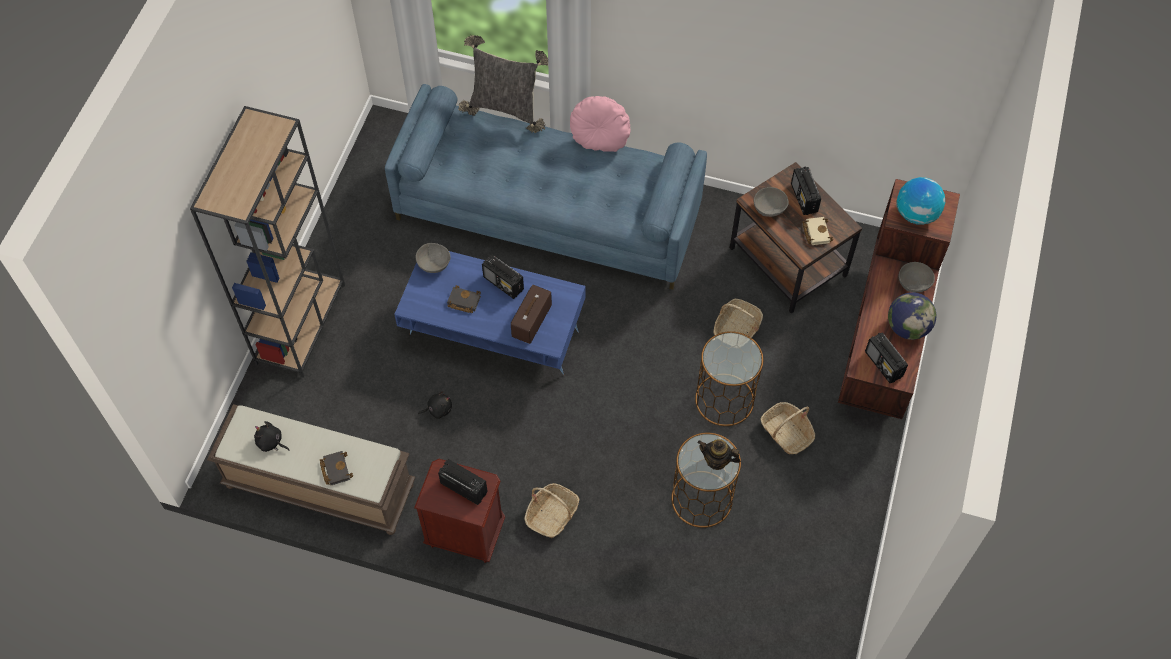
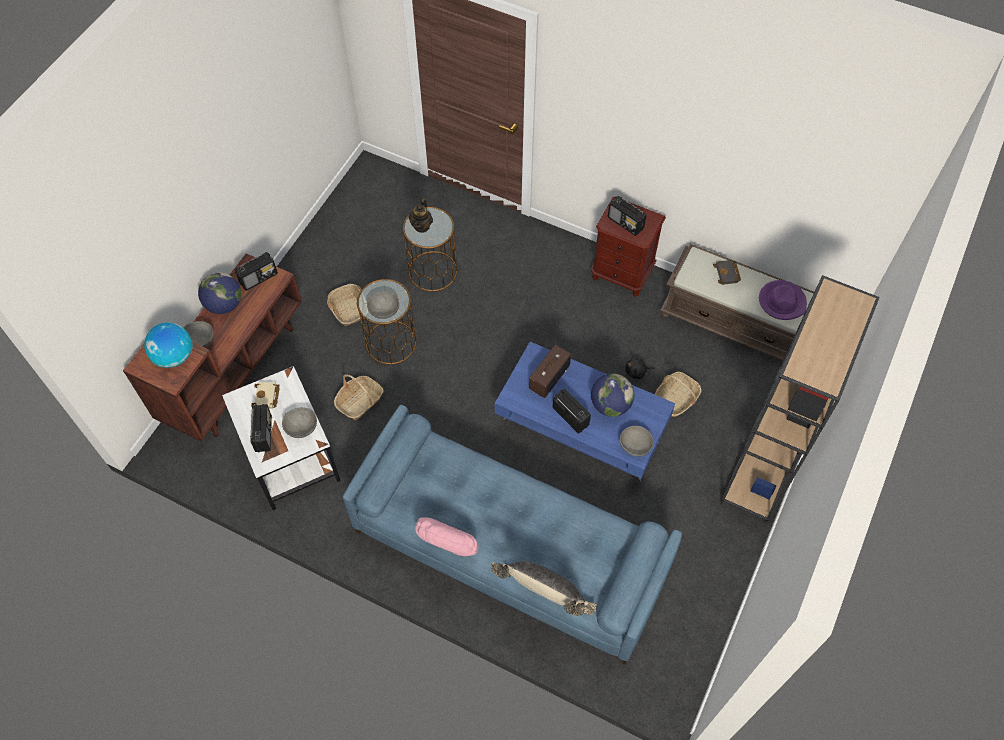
camera: 170 degrees left, 0 degrees up
black plush toy [254,421,290,452] -> purple hat [759,280,807,320]
black book [447,285,481,313] -> globe [591,373,634,417]
basket [524,483,579,538] -> basket moved to [655,372,702,417]
teapot [698,439,740,470] -> teapot turned 75 degrees clockwise [409,198,433,233]
brown side table [730,162,862,313] -> white side table [222,366,341,510]
radio [865,332,908,384] -> radio turned 75 degrees clockwise [234,252,278,291]
none -> grey bowl [367,291,399,319]

